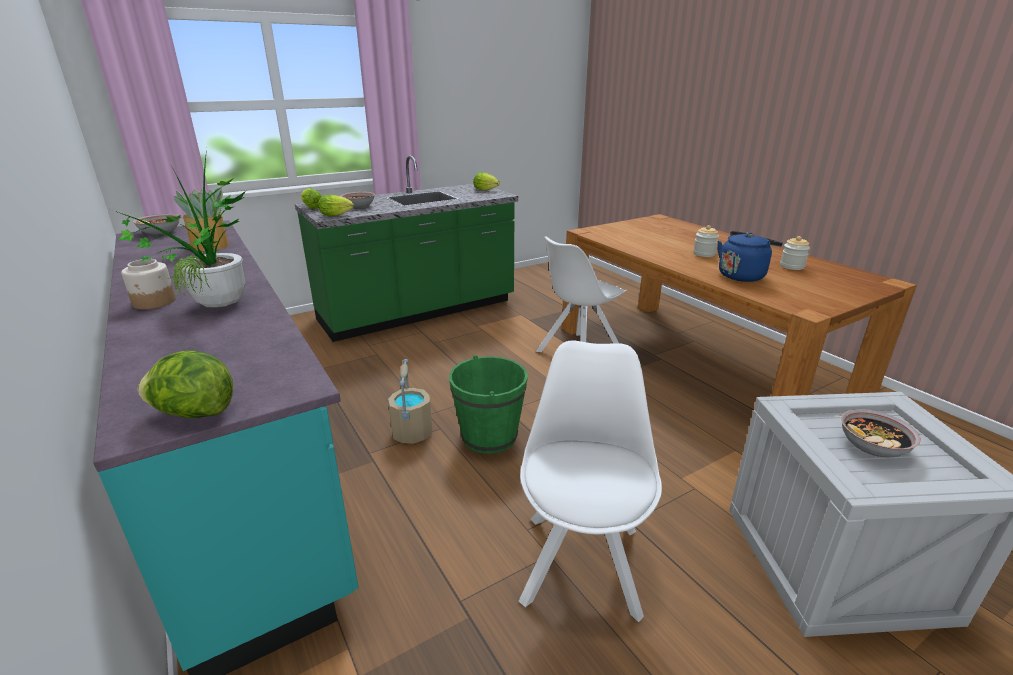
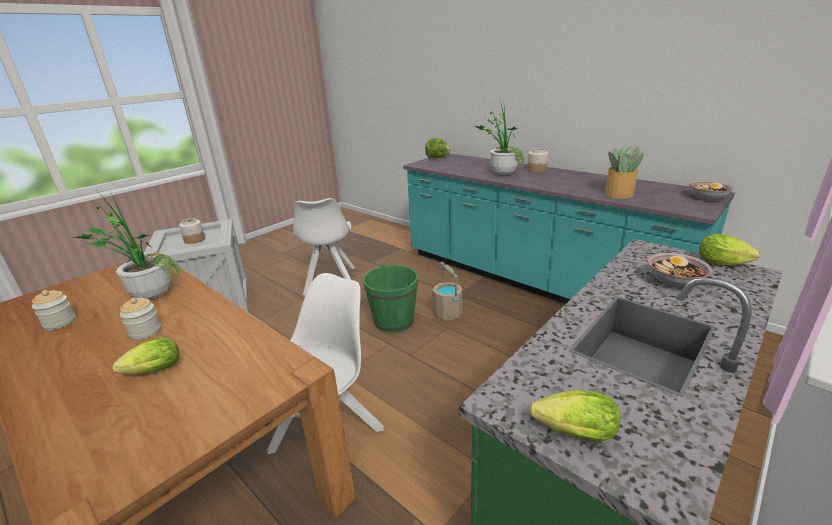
camera: 165 degrees right, 0 degrees up
lettuce [318,195,354,216] -> lettuce moved to [113,337,179,374]
blue kettle [717,231,783,282] -> potted plant [74,191,181,299]
bowl [841,409,921,457] -> jar [179,218,205,244]

